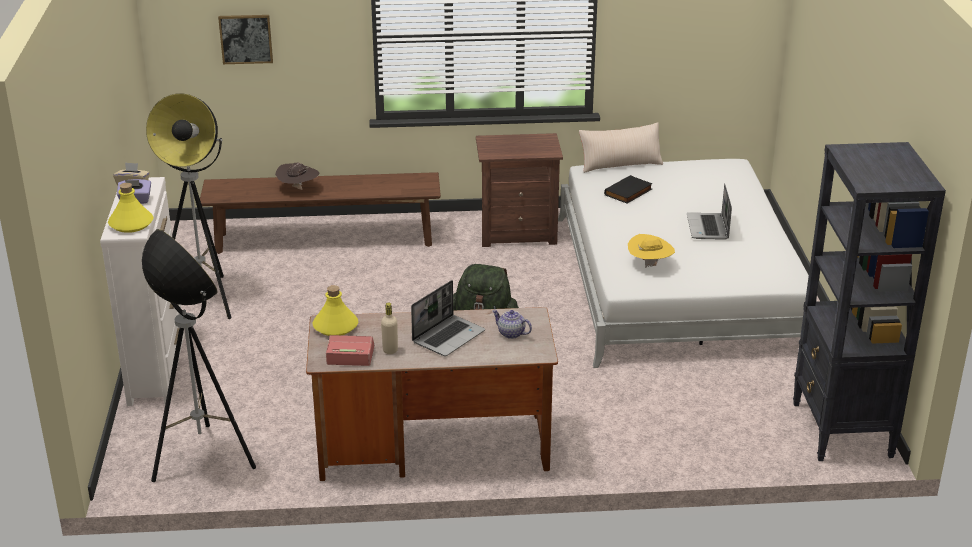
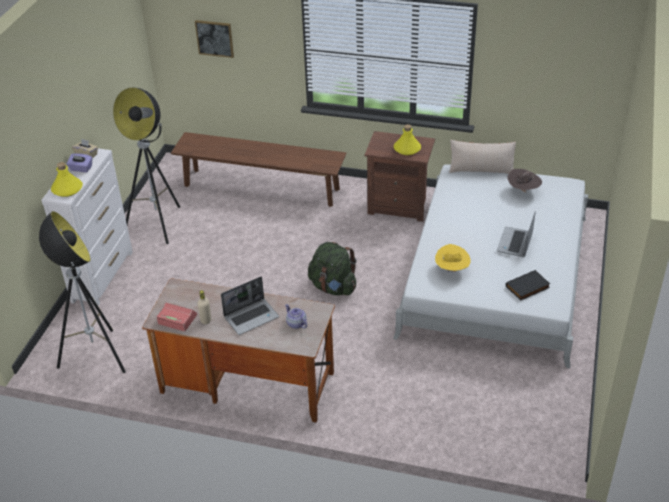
camera: 20 degrees right, 10 degrees up
brown hat [275,162,320,190] -> brown hat moved to [507,169,542,193]
yellow bottle [312,285,358,336] -> yellow bottle moved to [394,124,421,155]
black book [604,175,652,203] -> black book moved to [506,270,550,301]
black bookcase [793,142,946,461] -> none

